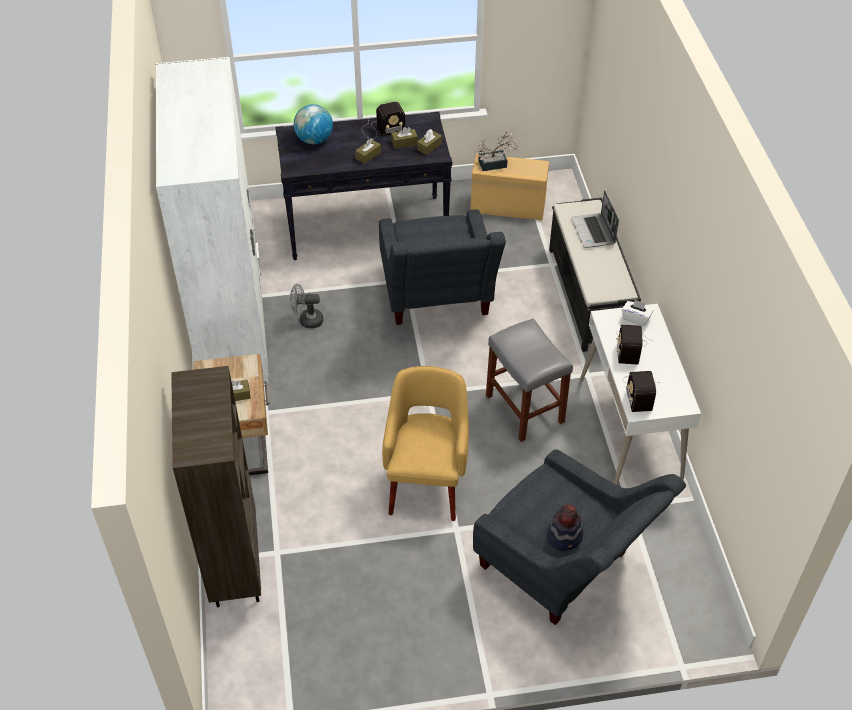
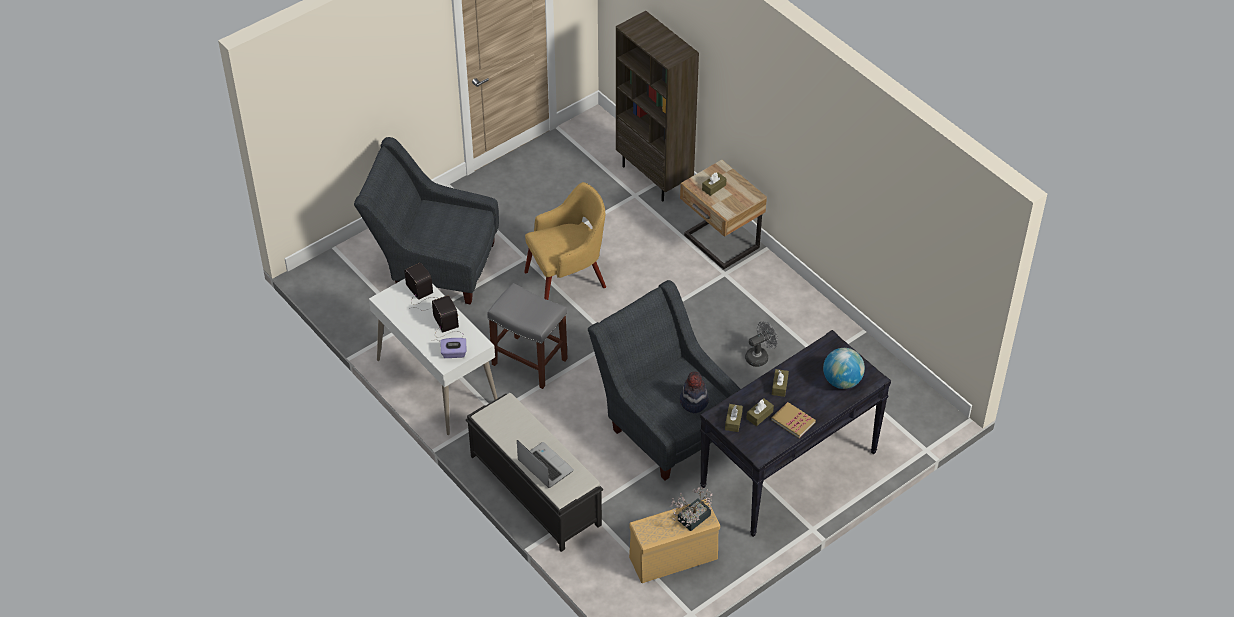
camera: 150 degrees right, 0 degrees up
white wardrobe [156,57,269,384] -> none
radio [362,102,405,139] -> book [771,402,816,438]
yellow armchair [382,366,469,521] -> yellow armchair turned 90 degrees counterclockwise [524,182,606,300]
hat [547,505,583,551] -> hat moved to [680,372,709,413]
white tissue box [622,300,653,326] -> purple tissue box [440,338,466,358]

